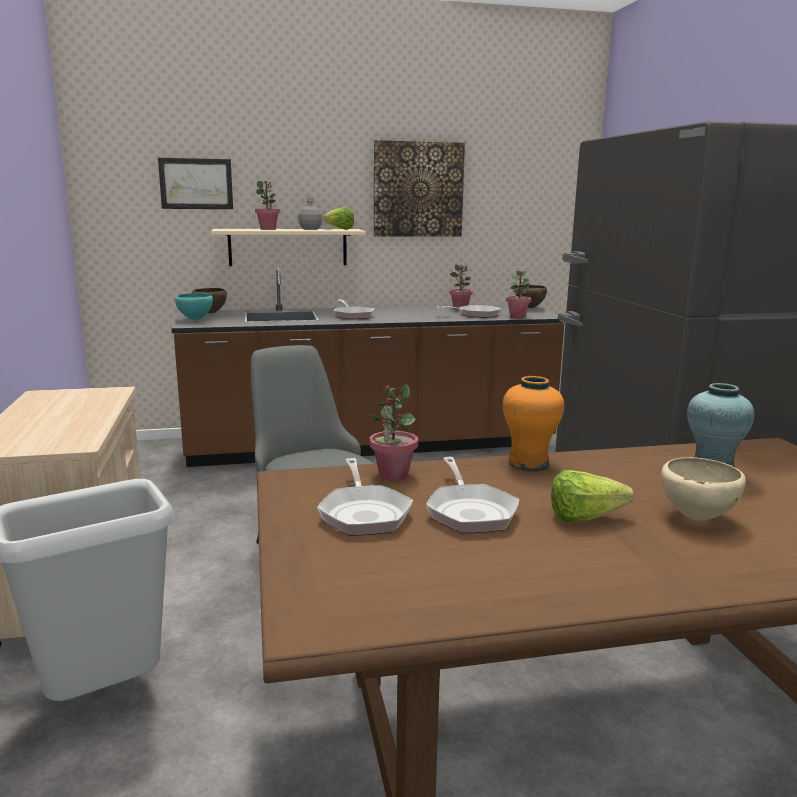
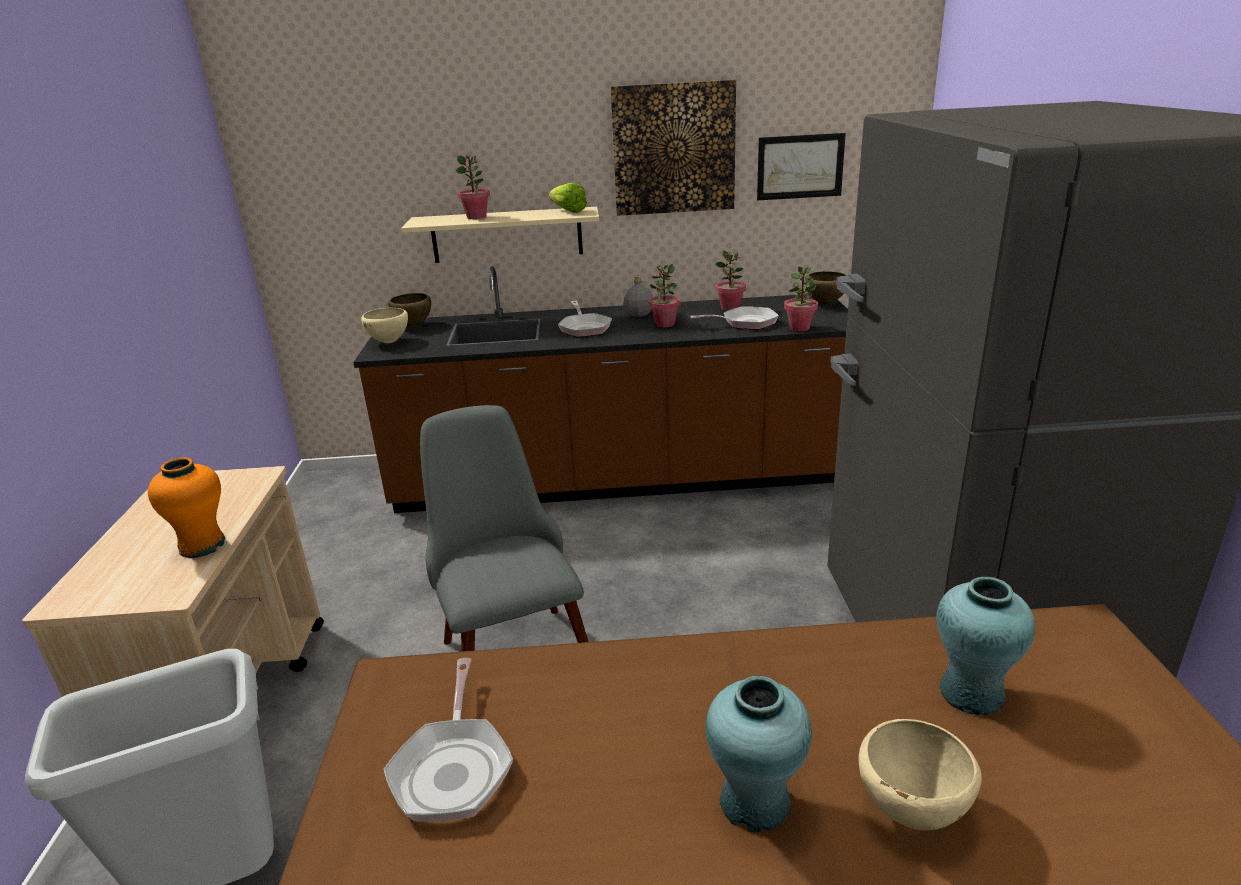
camera: 10 degrees right, 10 degrees up
picture [158,158,233,209] -> picture moved to [757,133,846,200]
turquoise bowl [175,293,213,320] -> beige bowl [361,308,408,343]
grey bottle [298,197,323,230] -> grey bottle moved to [623,276,653,317]
potted plant [370,385,418,480] -> potted plant moved to [649,264,681,328]
frying pan [426,457,519,533] -> none
orange vase [503,376,564,471] -> orange vase moved to [148,458,225,558]
lettuce [551,470,633,523] -> turquoise vase [706,676,812,832]

